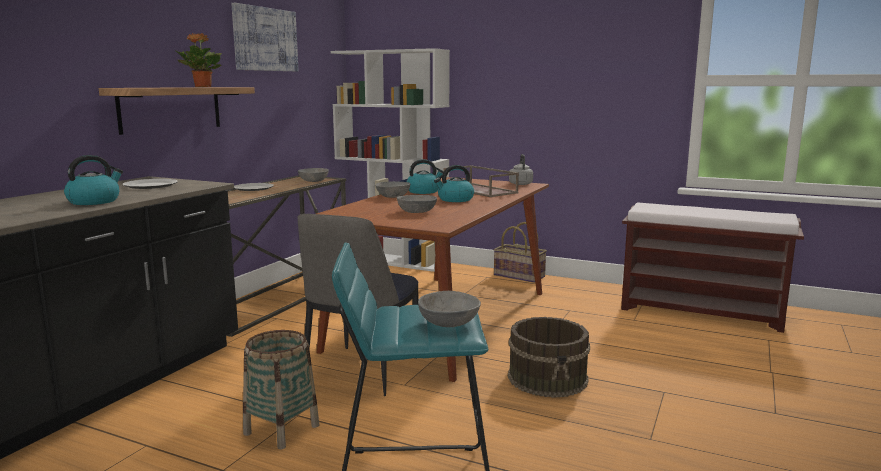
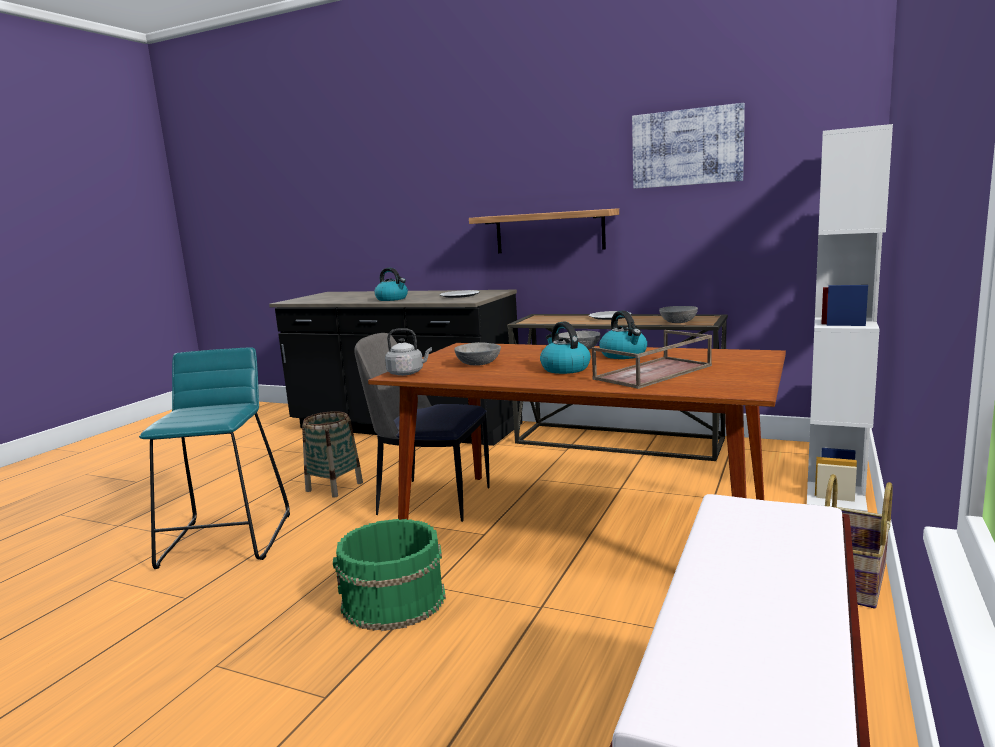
camera: 90 degrees right, 0 degrees up
potted plant [176,33,222,87] -> none
grey bowl [418,291,481,327] -> none
brown bucket [508,317,590,398] -> green bucket [333,519,446,631]
grey kettle [509,154,533,185] -> grey kettle moved to [385,328,432,376]

